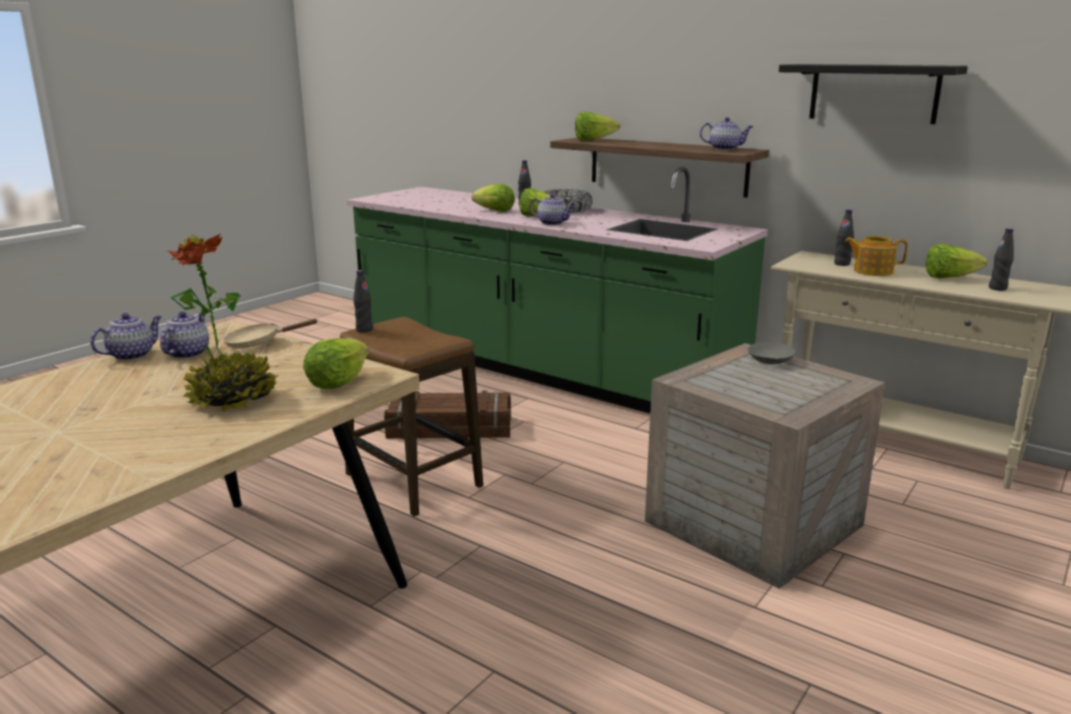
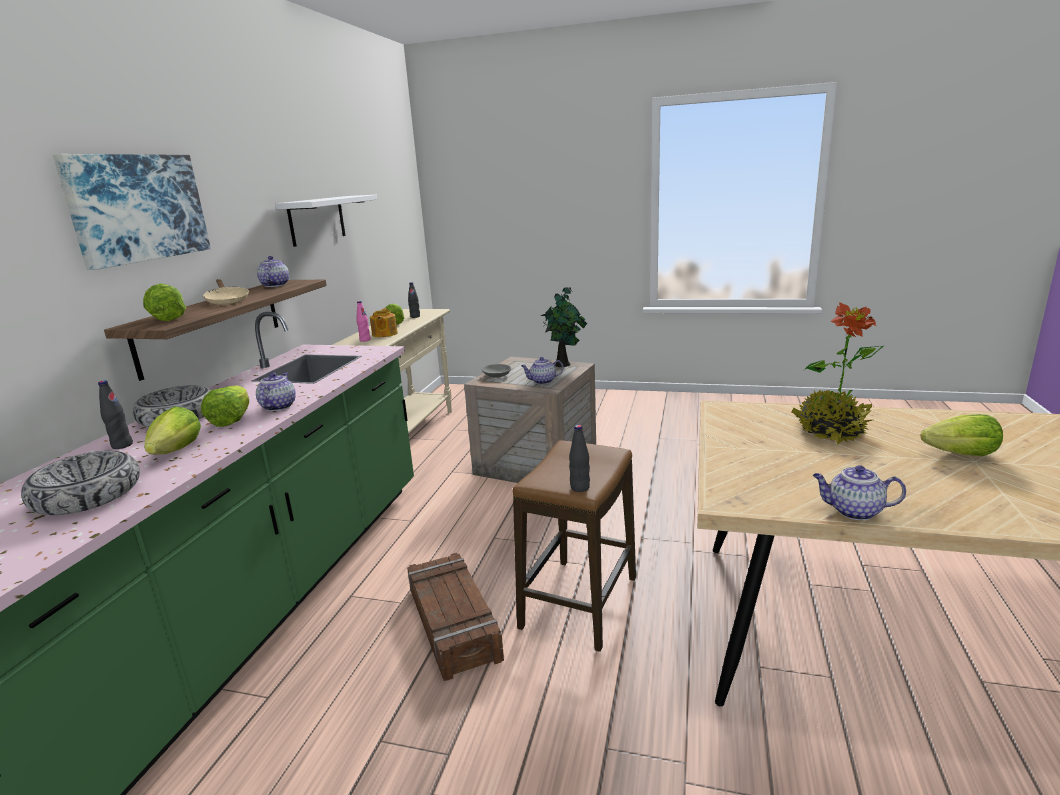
camera: 110 degrees left, 0 degrees up
teapot [160,312,209,359] -> teapot moved to [521,357,564,384]
beige frying pan [223,319,318,349] -> beige frying pan moved to [203,279,249,305]
lettuce [303,338,369,389] -> lettuce moved to [921,414,1003,456]
black shelf [779,64,968,124] -> white shelf [276,195,377,247]
black bottle [834,210,854,266] -> pink bottle [356,301,371,342]
none -> bowl [21,451,140,515]
none -> picture [53,154,211,270]
none -> potted plant [541,287,587,367]

